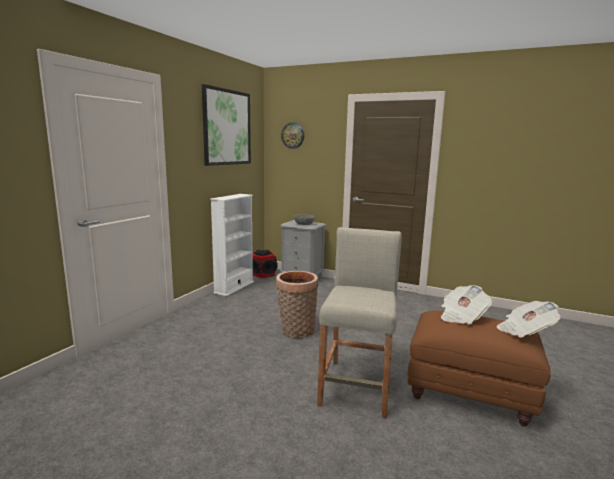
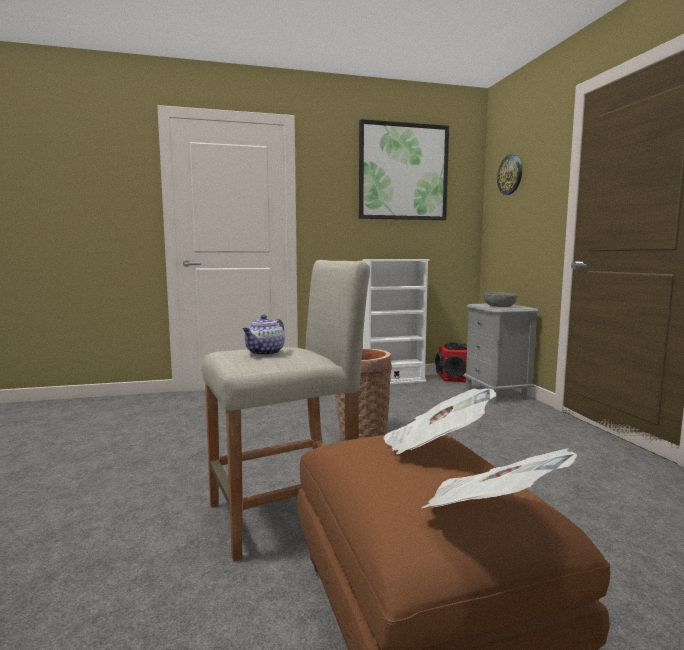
camera: 50 degrees right, 5 degrees down
none -> teapot [243,315,285,355]

